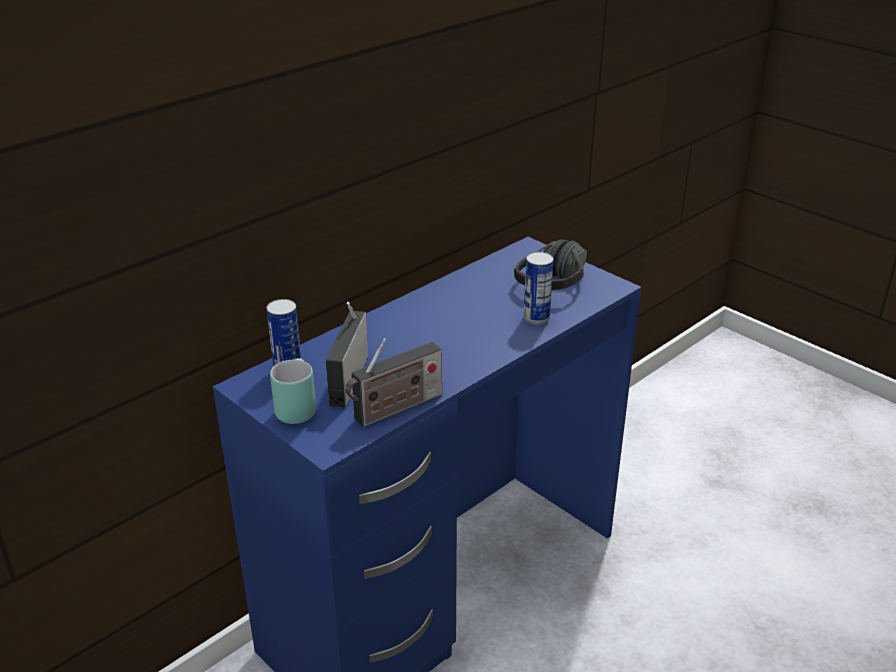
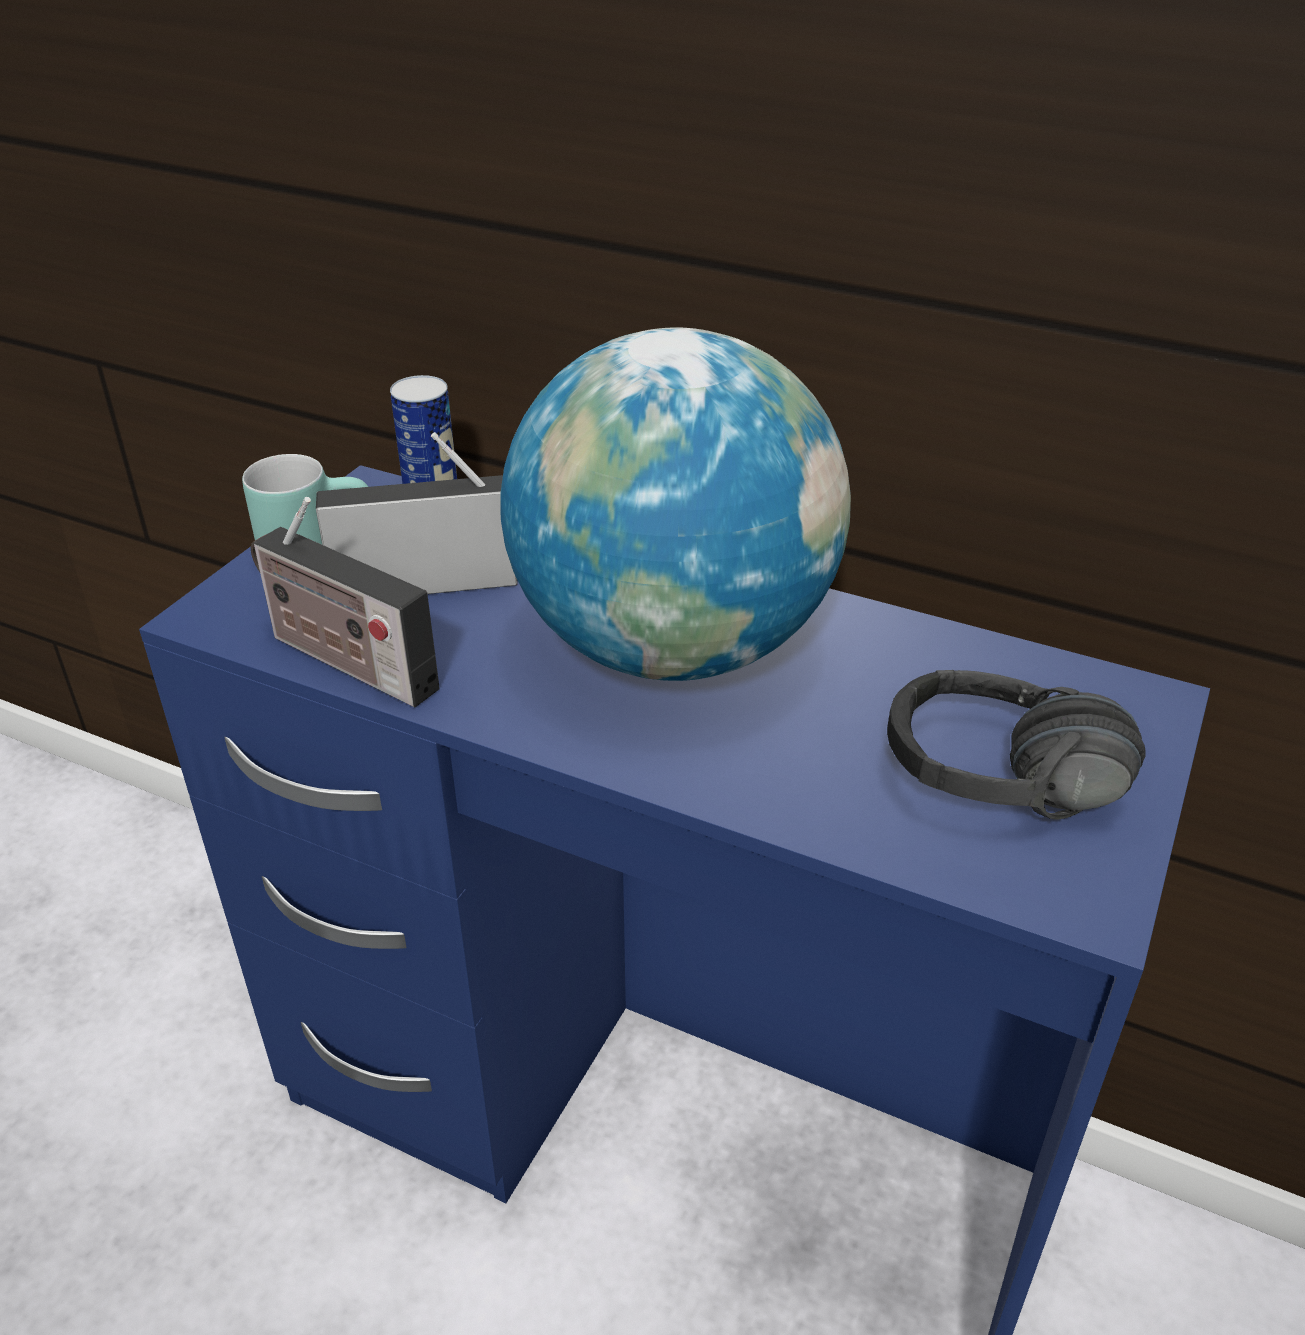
camera: 70 degrees right, 5 degrees up
can [524,252,554,325] -> none
none -> globe [500,327,851,681]

